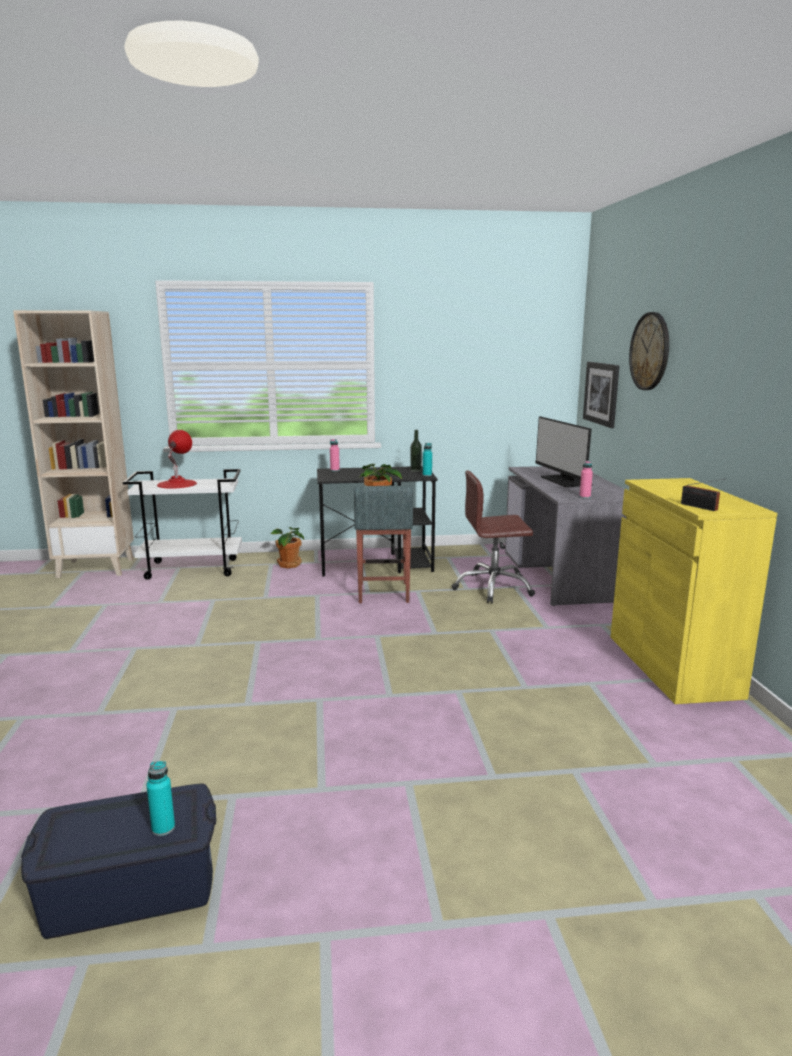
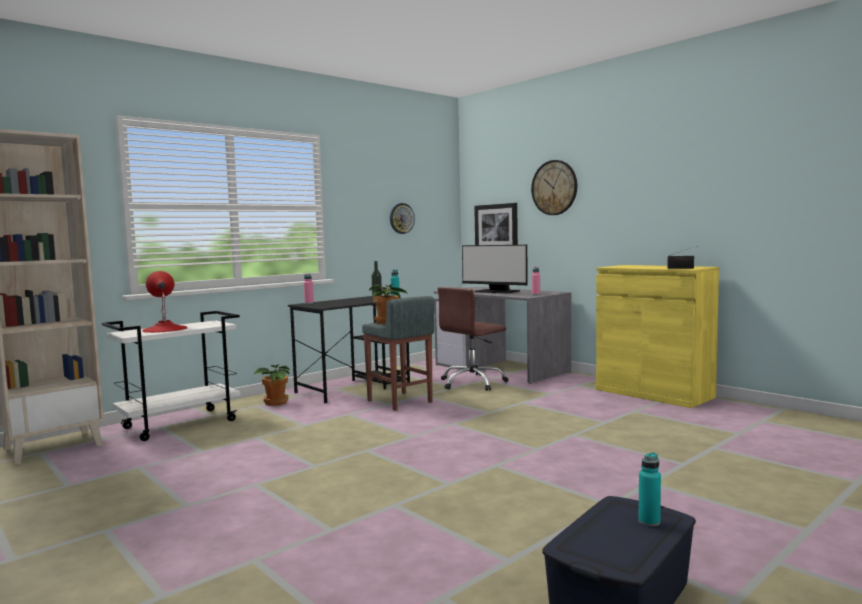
camera: 35 degrees left, 10 degrees down
none -> wall clock [390,203,415,234]

